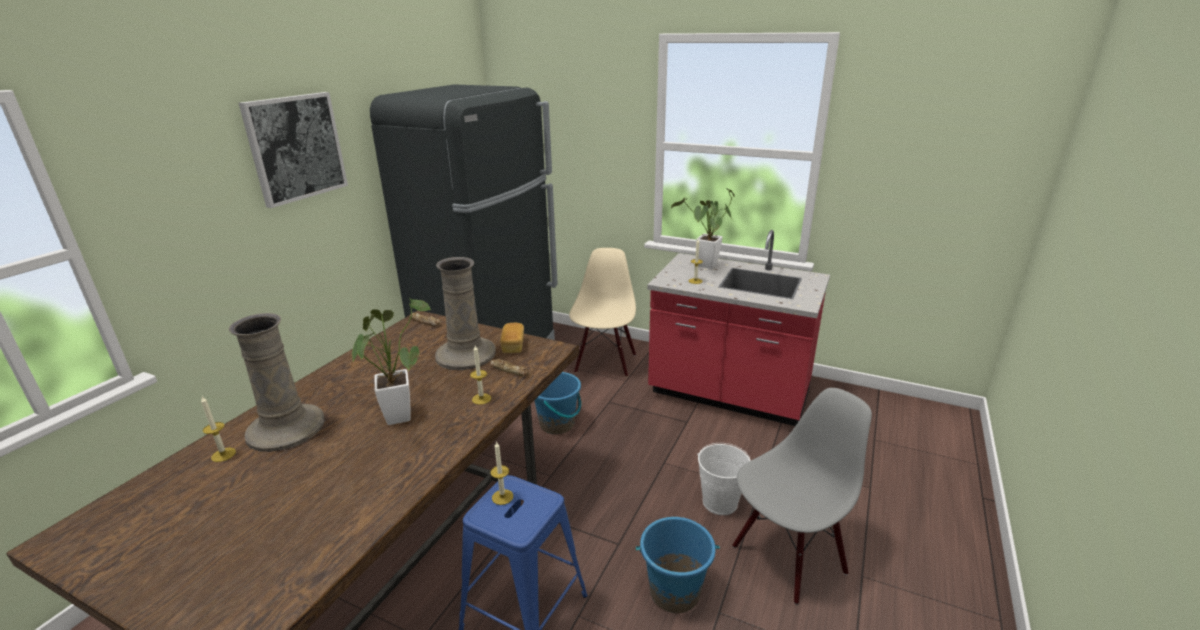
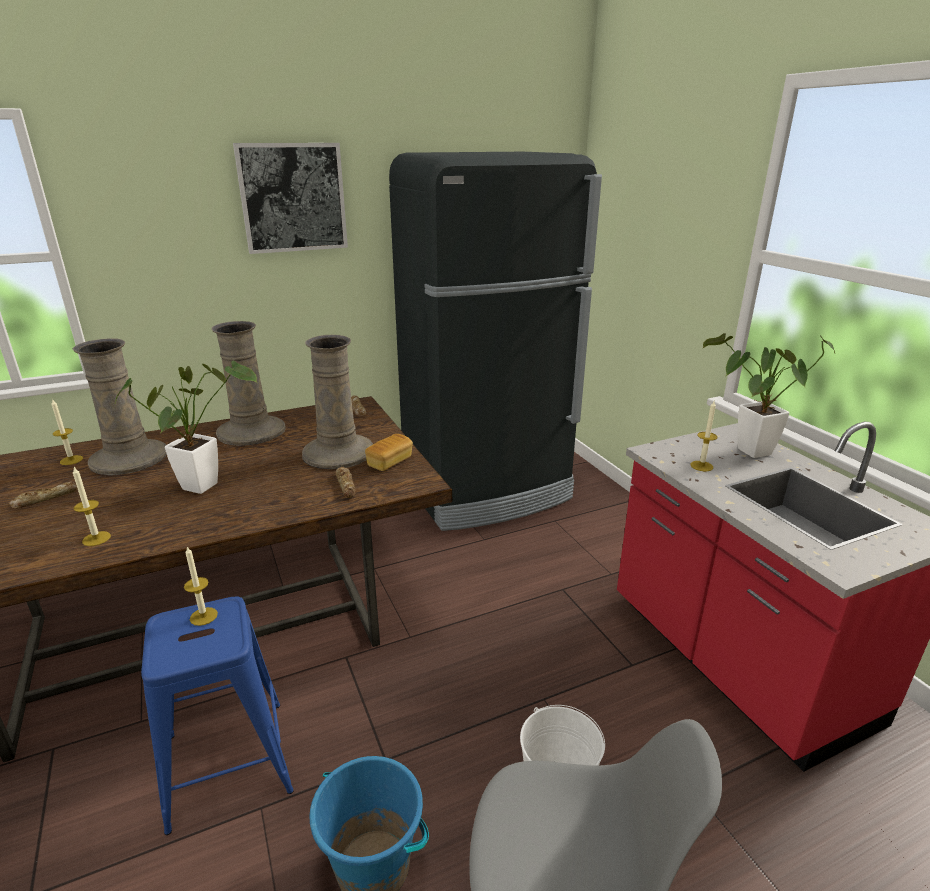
camera: 40 degrees right, 0 degrees up
candle [470,346,491,405] -> candle moved to [73,467,111,546]
blue bucket [534,372,581,434] -> none
beige chair [569,248,636,377] -> none
none -> bread [9,482,78,508]
none -> beige vase [211,321,286,446]

